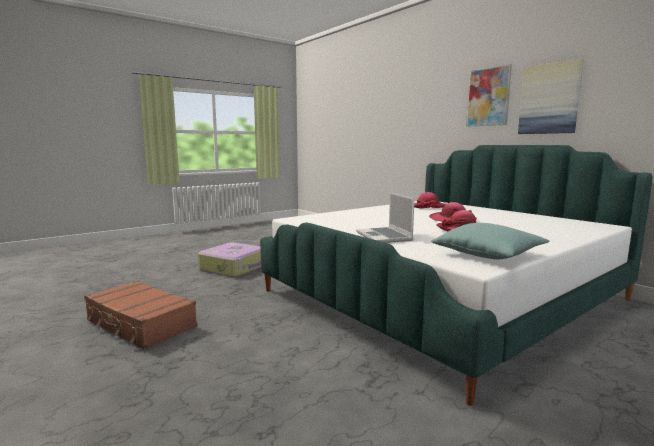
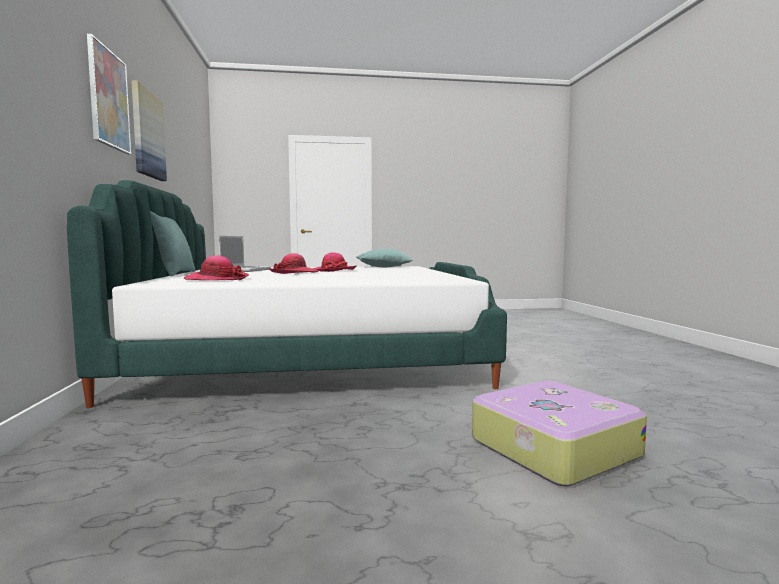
camera: 150 degrees left, 5 degrees down
brown suitcase [84,281,197,349] -> none
laptop [356,192,415,243] -> laptop moved to [219,236,271,272]
none -> turquoise pillow [150,211,195,276]

